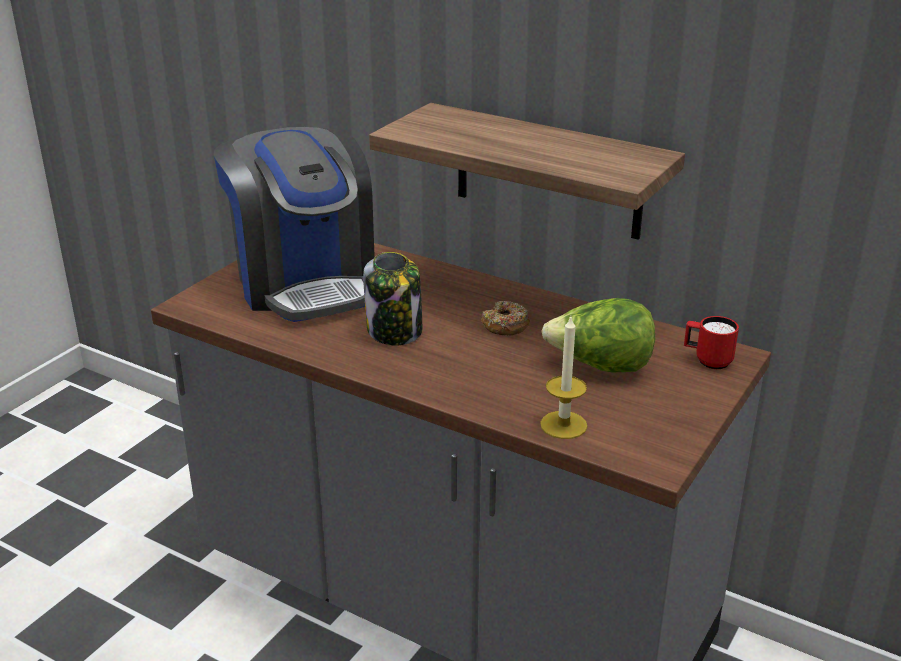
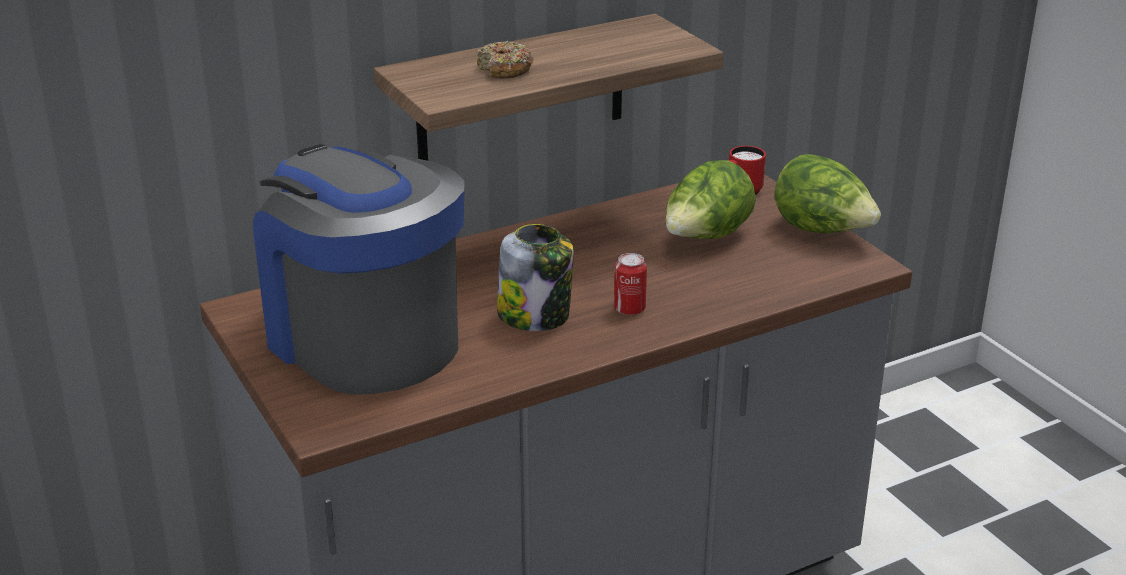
camera: 60 degrees left, 0 degrees up
coffee machine [214,127,375,322] -> coffee machine turned 135 degrees counterclockwise [253,144,464,395]
donut [481,301,530,335] -> donut moved to [477,41,533,78]
candle [540,317,587,439] -> none
none -> can [614,253,647,315]
none -> lettuce [774,154,881,233]

